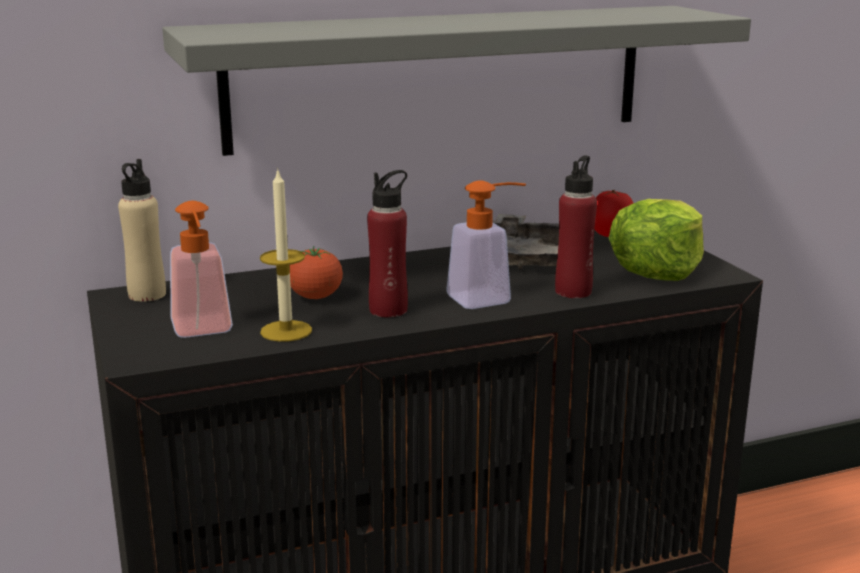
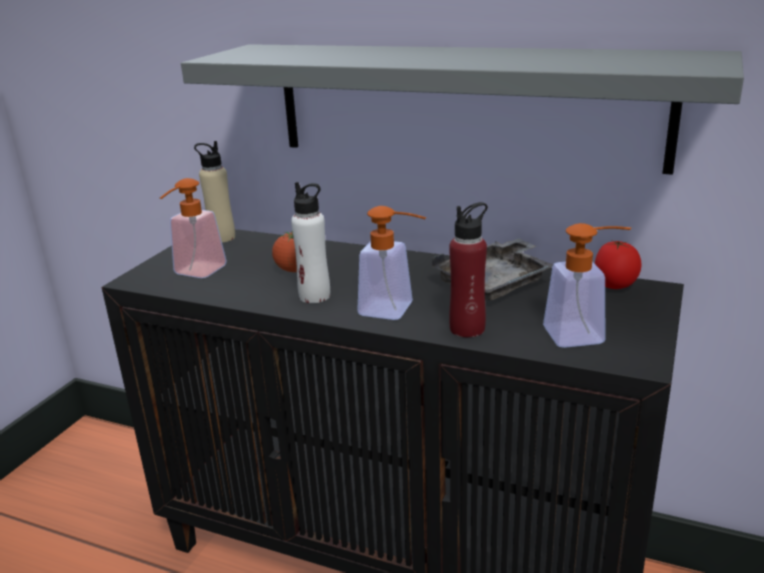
camera: 45 degrees right, 5 degrees up
candle [260,168,312,342] -> none
red bottle [367,170,408,317] -> white bottle [291,182,330,303]
lettuce [608,199,704,281] -> soap dispenser [543,223,631,348]

